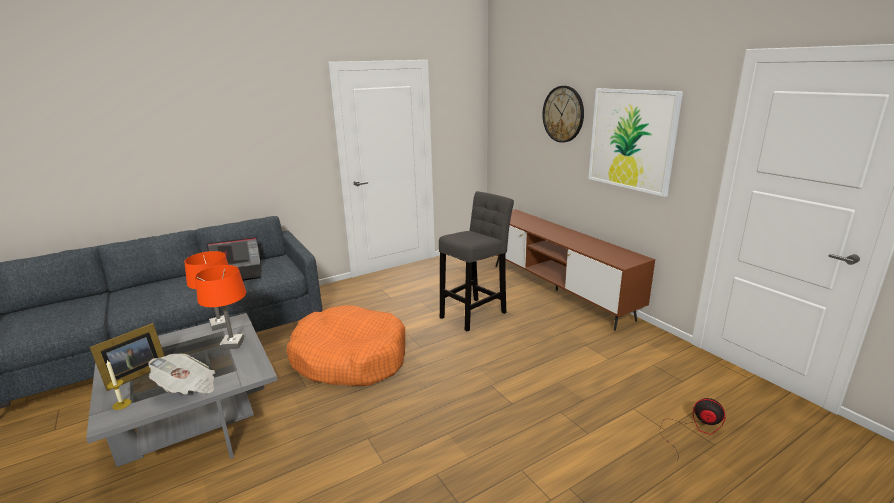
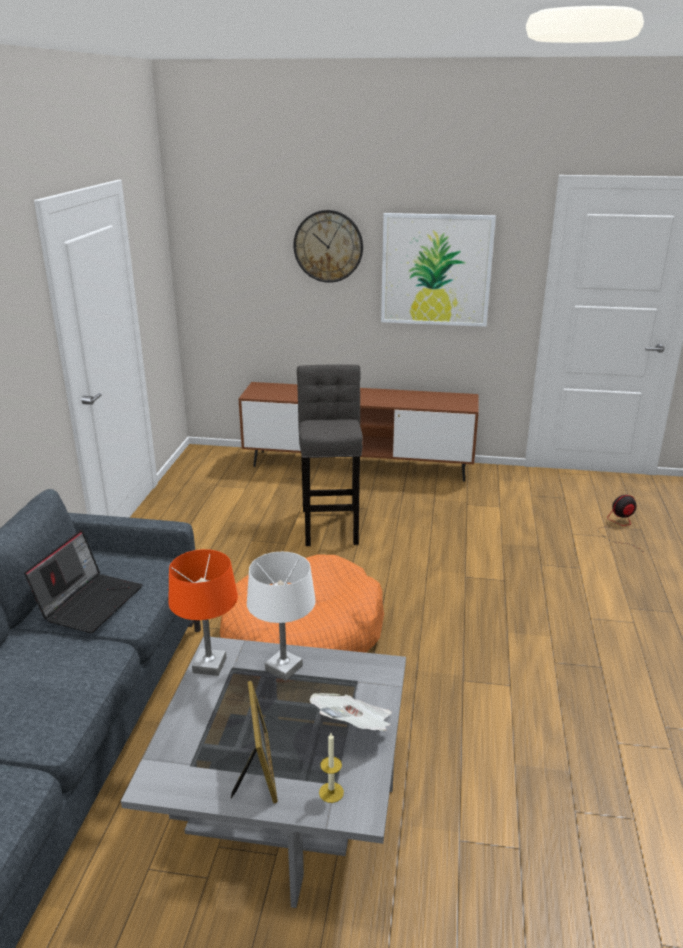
camera: 50 degrees left, 5 degrees up
orange table lamp [195,265,246,350] -> white table lamp [247,552,316,681]

